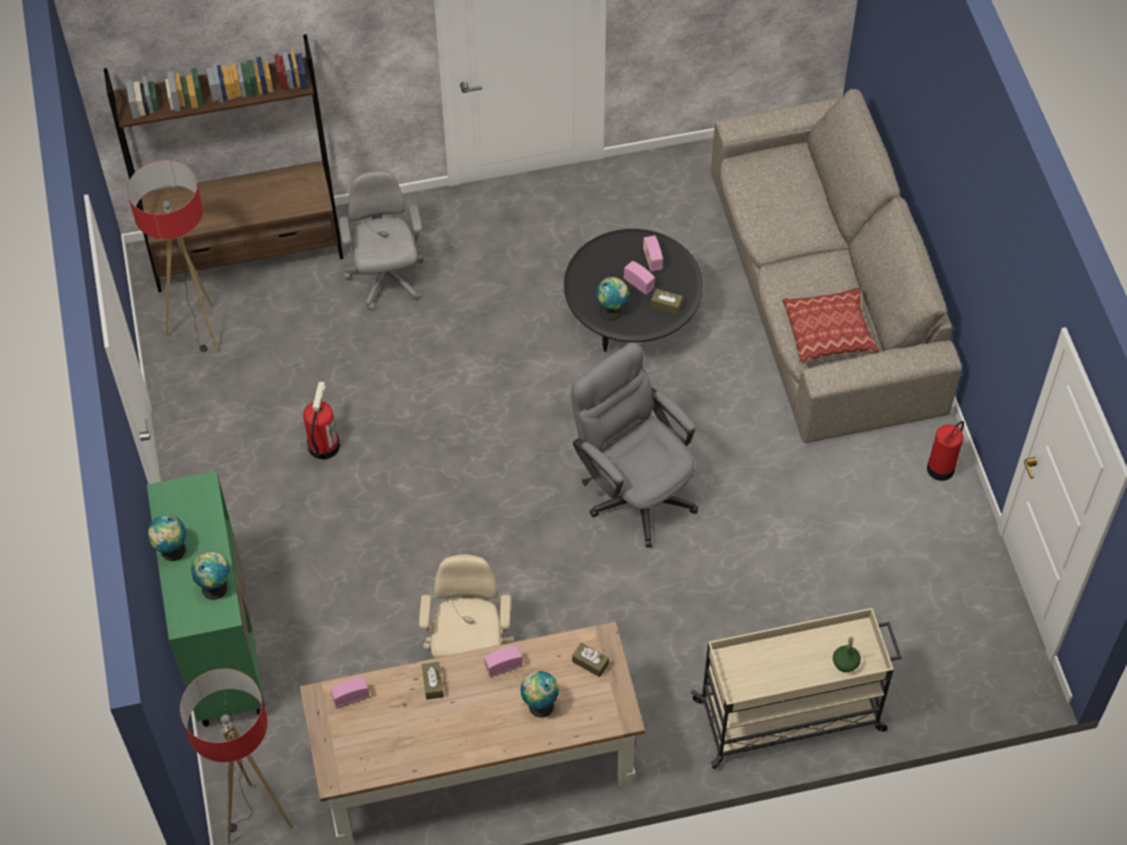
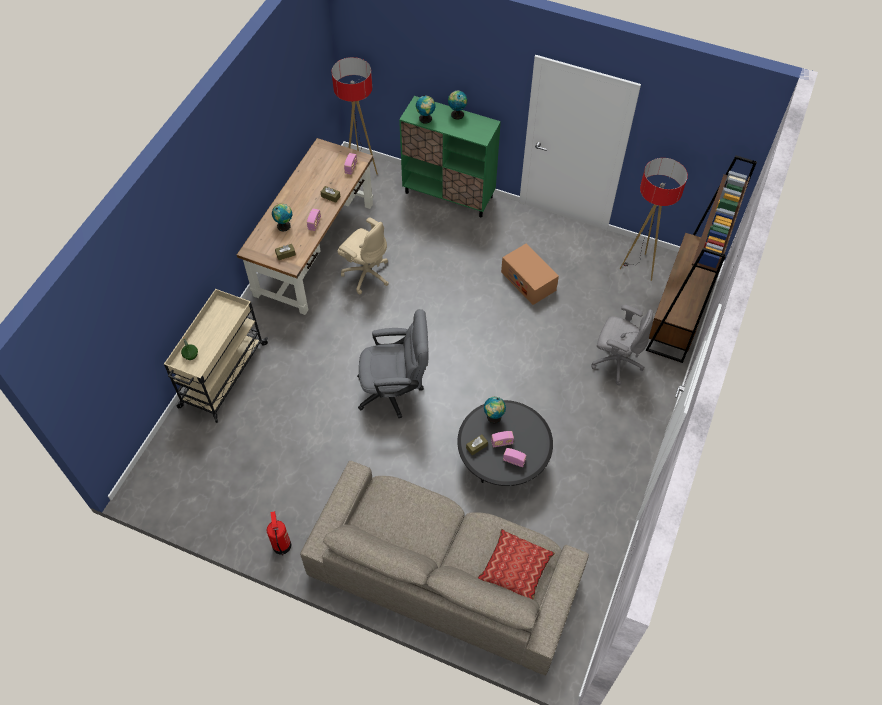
camera: 125 degrees right, 0 degrees up
fire extinguisher [303,381,340,459] -> cardboard box [501,244,559,305]
pillow [782,287,880,364] -> pillow moved to [478,529,555,600]

